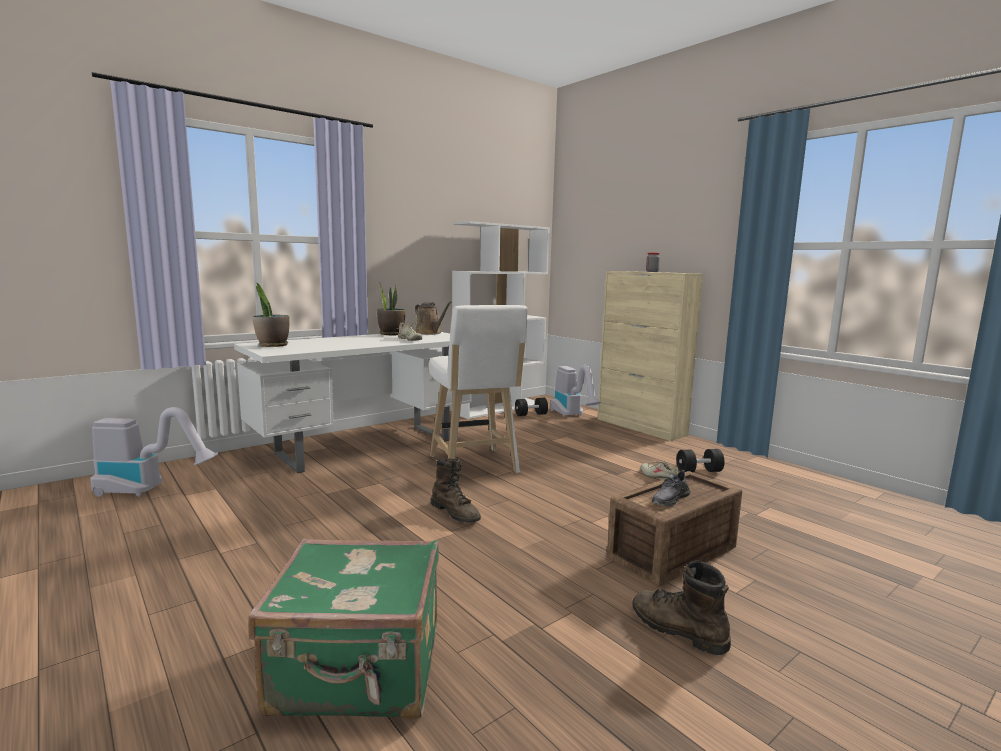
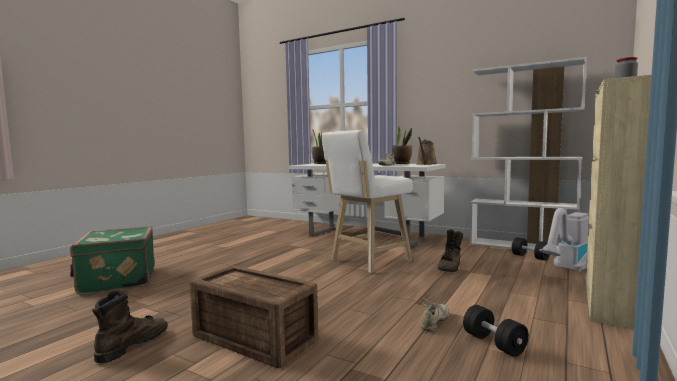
camera: 70 degrees right, 5 degrees down
vacuum cleaner [90,407,218,497] -> none
brown boot [431,458,481,523] -> brown boot moved to [438,229,463,272]
grey shoe [652,470,691,506] -> none

